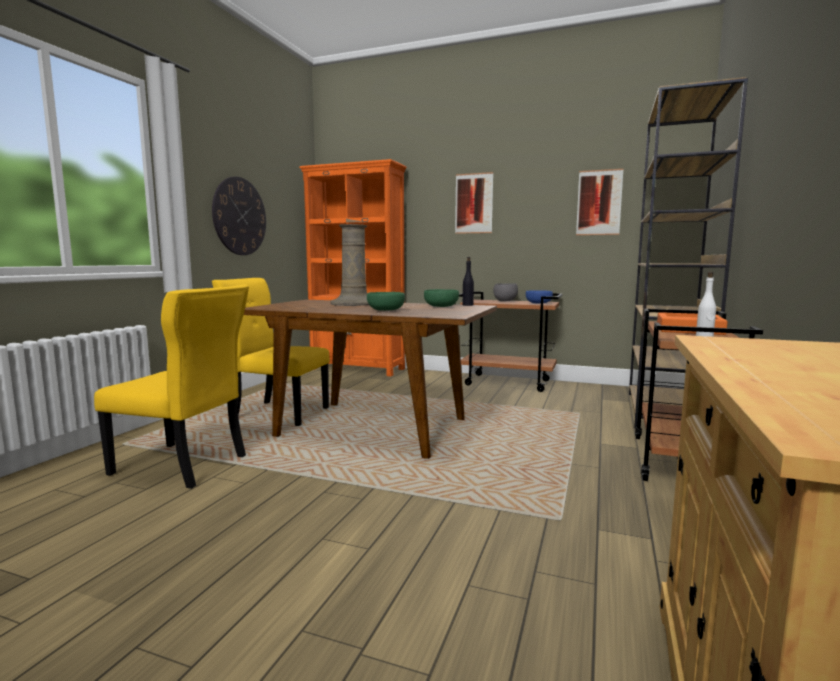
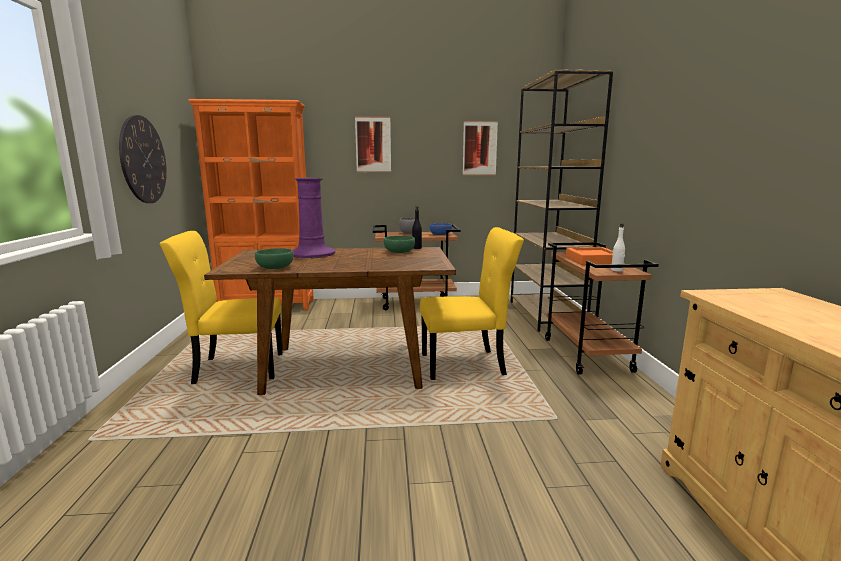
camera: 25 degrees left, 5 degrees up
yellow chair [94,284,249,489] -> yellow chair moved to [420,227,524,380]
beige vase [330,224,369,306] -> purple vase [292,178,335,259]
green bowl [367,292,405,311] -> green bowl moved to [255,248,293,269]

